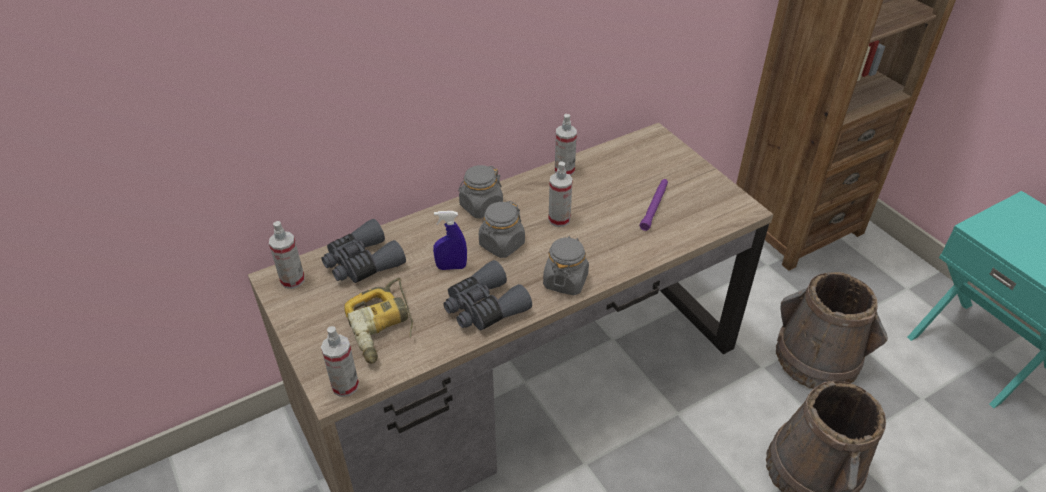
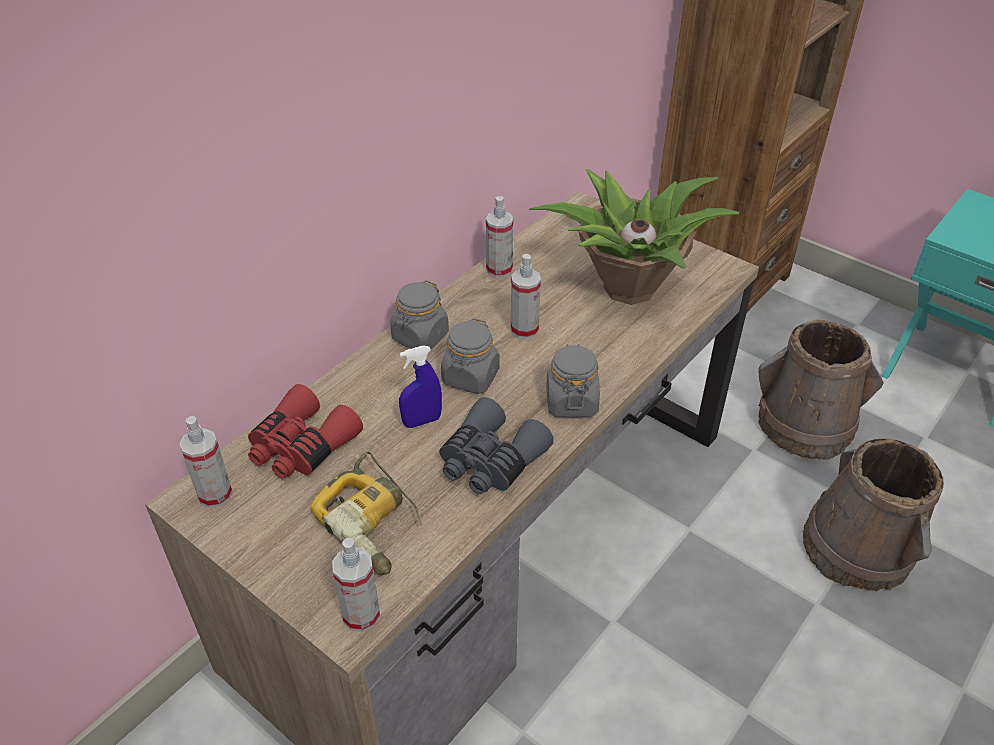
camera: 20 degrees left, 0 degrees up
grey binoculars [321,219,406,283] -> red binoculars [248,384,363,479]
purple flashlight [640,179,668,231] -> potted plant [529,169,739,305]

